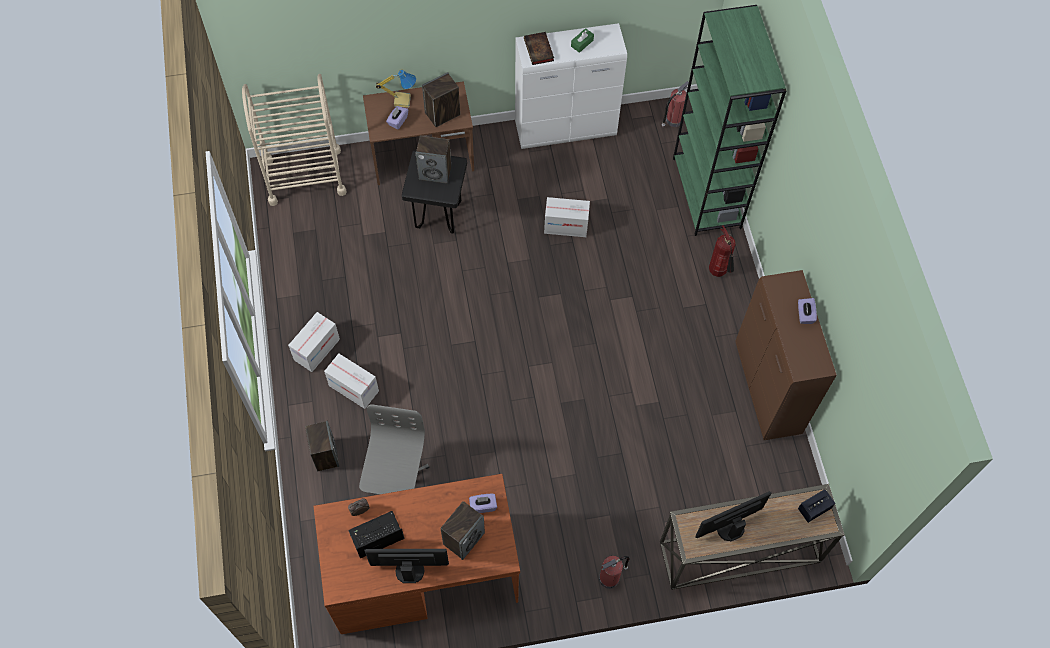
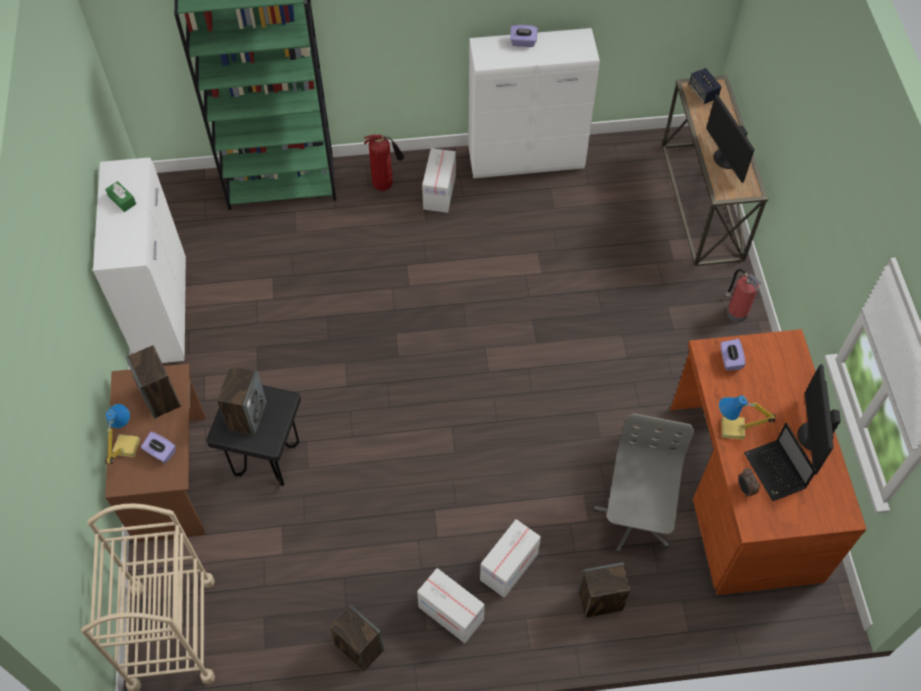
camera: 85 degrees left, 5 degrees down
grey office chair [359,404,429,494] -> grey office chair turned 90 degrees clockwise [593,413,694,553]
speaker [441,501,485,560] -> speaker moved to [330,604,384,671]
book [524,32,554,65] -> none
cardboard box [544,197,590,237] -> cardboard box moved to [422,148,456,213]
fire extinguisher [662,81,689,127] -> none
brown cabinet [735,270,837,440] -> white cabinet [468,28,600,178]
none -> table lamp [719,395,776,440]

